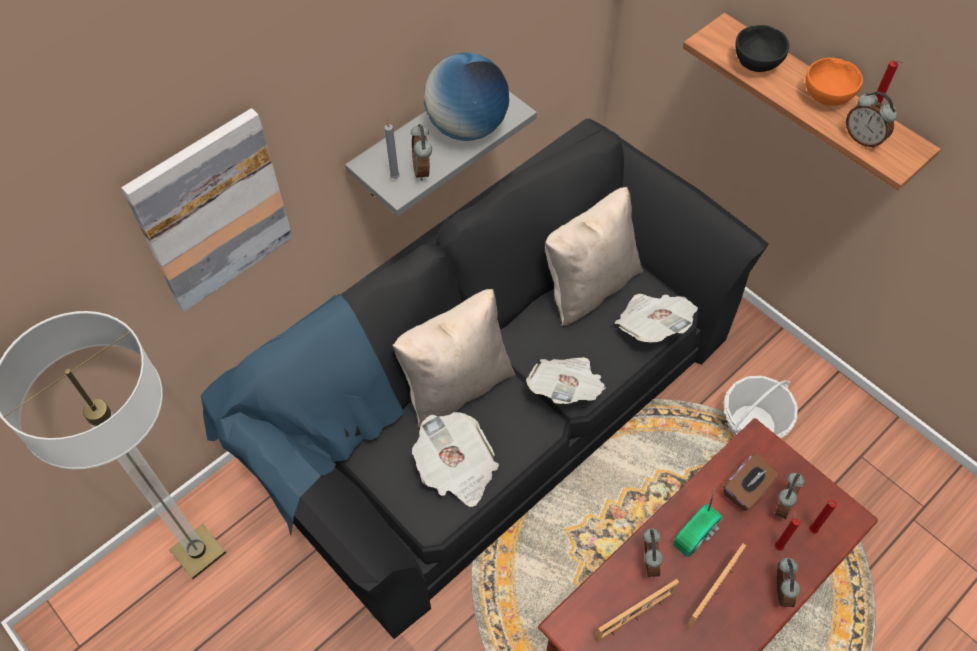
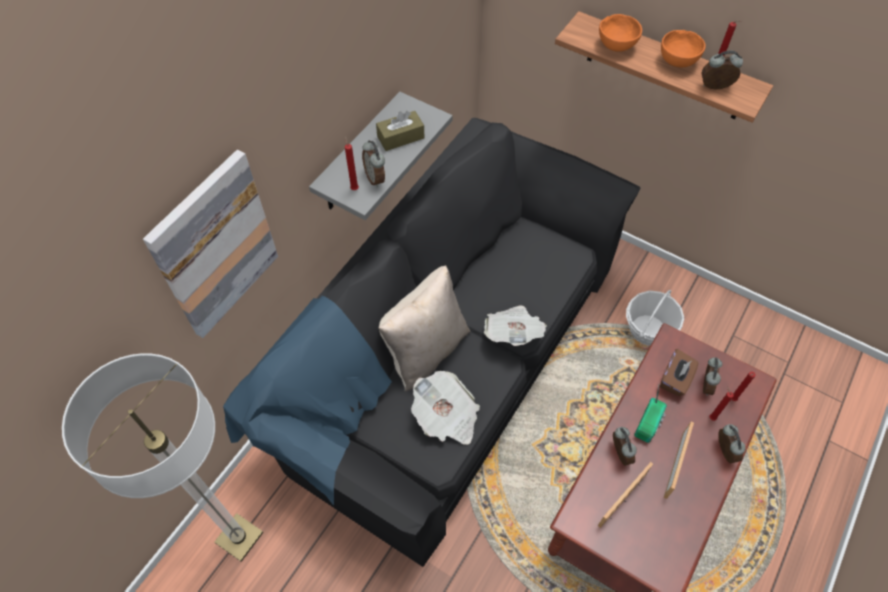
camera: 15 degrees left, 0 degrees up
grey candle [384,115,400,179] -> red candle [345,136,359,190]
globe [424,53,509,141] -> brown tissue box [376,111,425,151]
beige pillow [545,187,643,327] -> none
newspaper [615,294,698,343] -> none
black bowl [735,25,789,72] -> orange bowl [599,14,642,52]
alarm clock [846,92,897,149] -> alarm clock turned 150 degrees clockwise [701,50,743,89]

